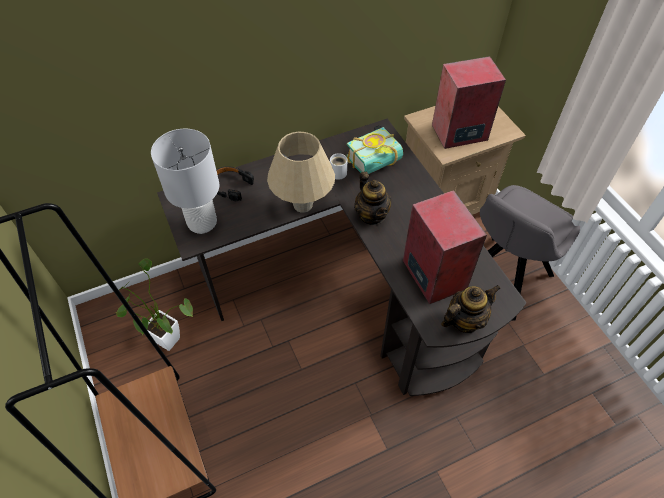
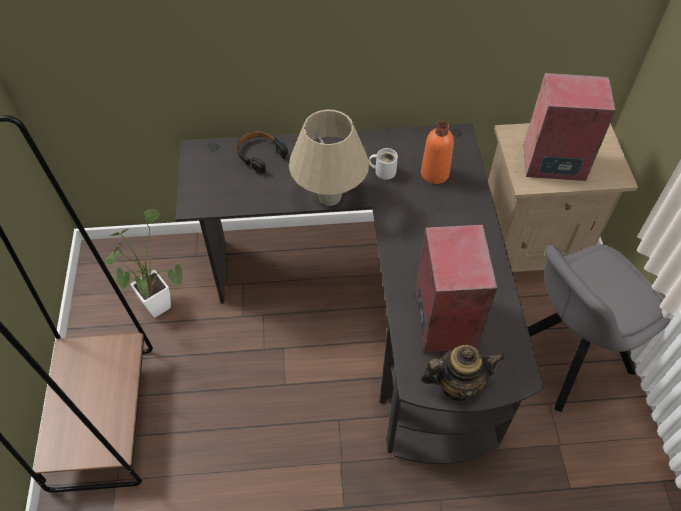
camera: 20 degrees right, 0 degrees up
grey table lamp [151,129,219,234] -> none
book [346,127,403,174] -> orange bottle [421,121,454,184]
teapot [354,171,392,225] -> none

